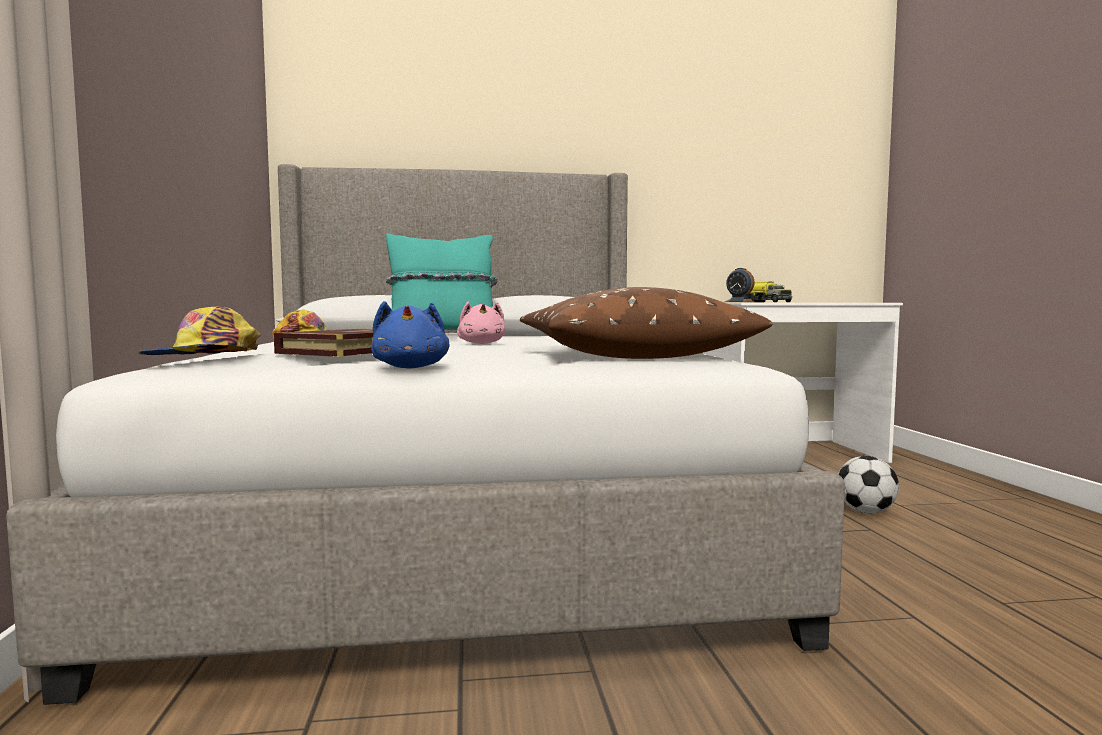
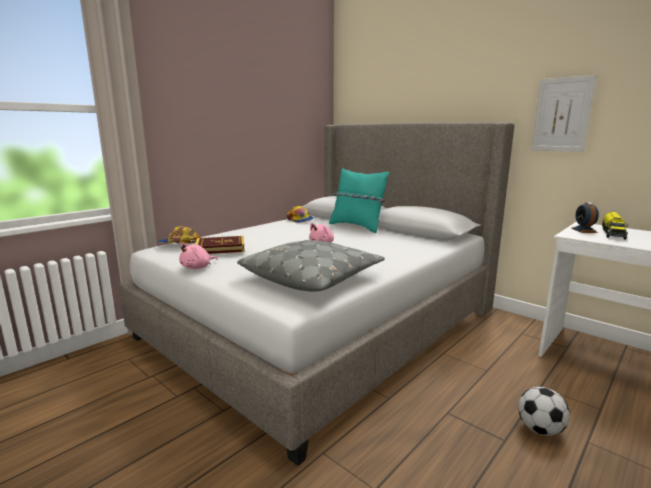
camera: 50 degrees right, 10 degrees up
blue plush toy [371,301,450,368] -> pink plush toy [179,243,217,269]
brown pillow [520,287,773,359] -> grey pillow [237,240,385,291]
none -> picture [531,75,597,152]

